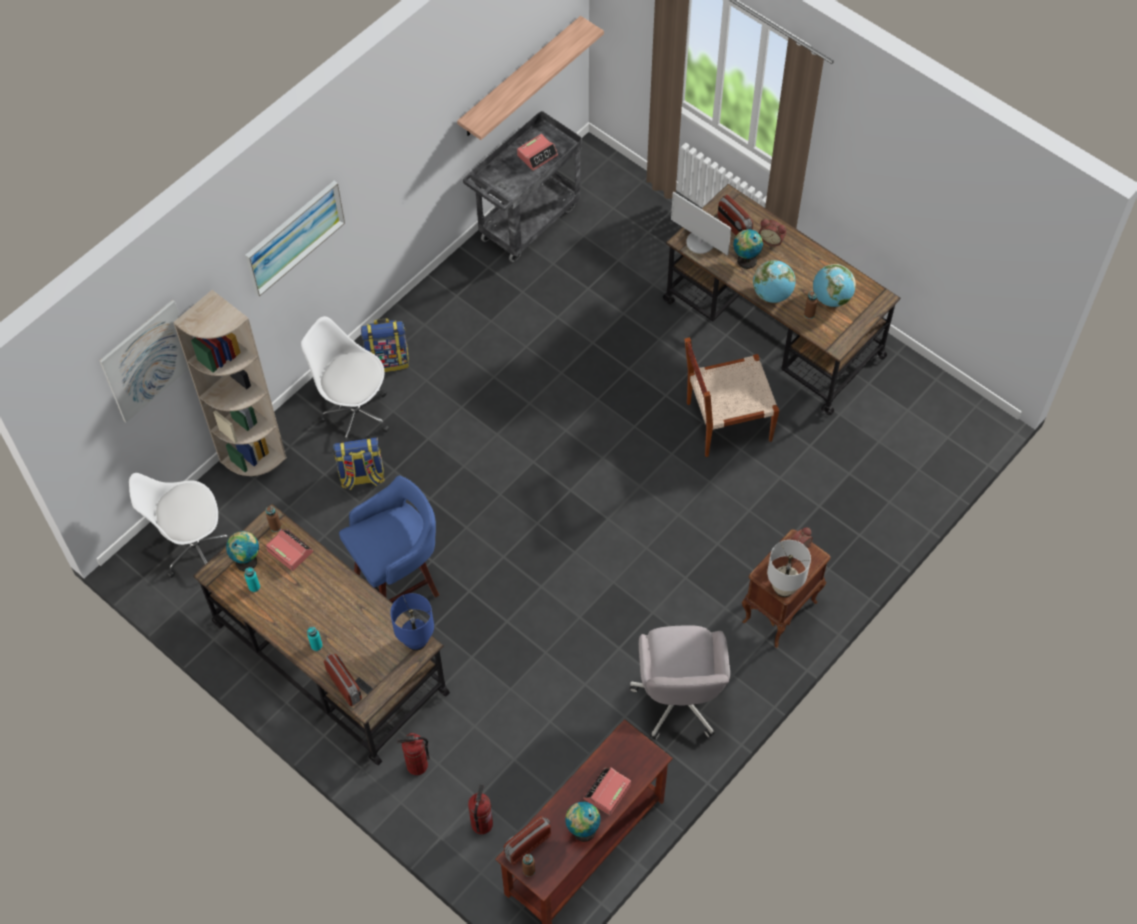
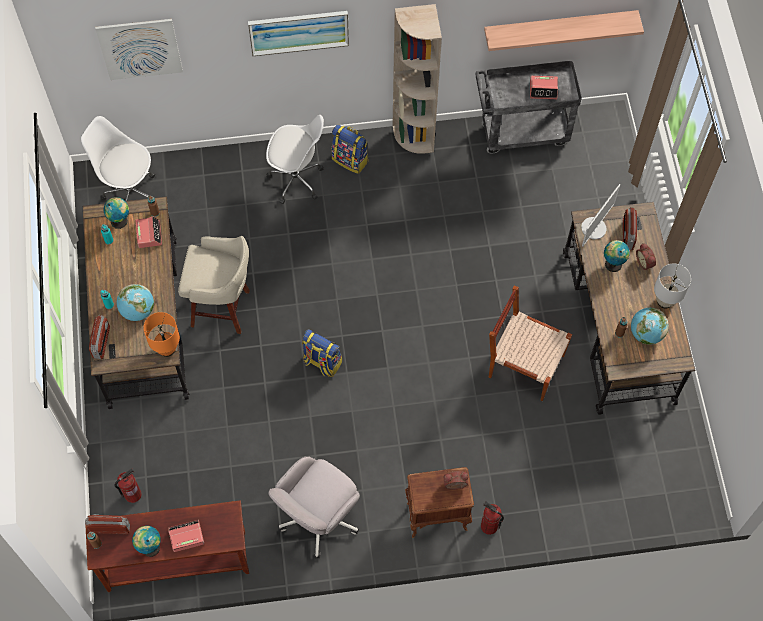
camera: 40 degrees right, 5 degrees up
beige bookcase [173,290,287,476] -> beige bookcase moved to [392,4,442,154]
white office chair [301,316,390,442] -> white office chair turned 120 degrees clockwise [266,115,324,204]
backpack [333,437,385,490] -> backpack moved to [302,329,342,377]
blue stool [339,475,439,603] -> beige stool [178,236,250,334]
blue table lamp [390,593,434,651] -> orange table lamp [143,312,180,357]
fire extinguisher [397,733,430,775] -> fire extinguisher moved to [481,501,504,535]
monitor [671,192,731,255] -> monitor turned 135 degrees counterclockwise [581,184,620,247]
globe [753,260,795,303] -> globe moved to [117,284,154,321]
white table lamp [767,540,811,597] -> white table lamp moved to [654,263,691,308]

